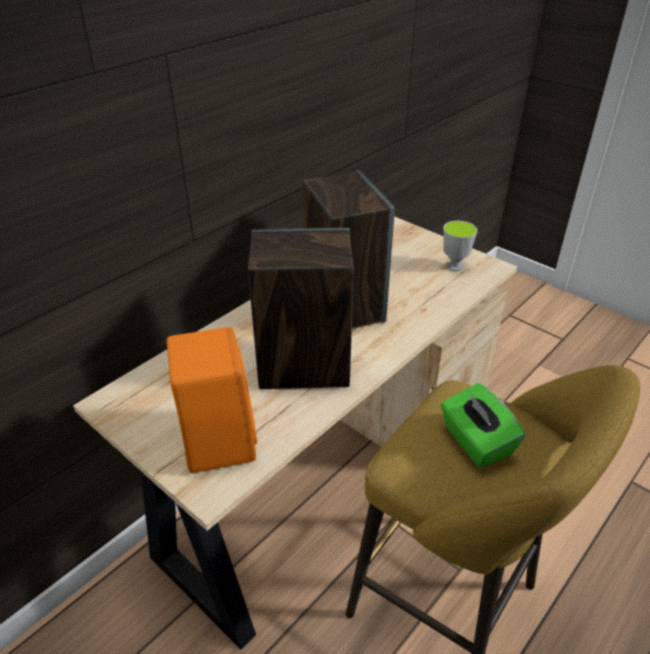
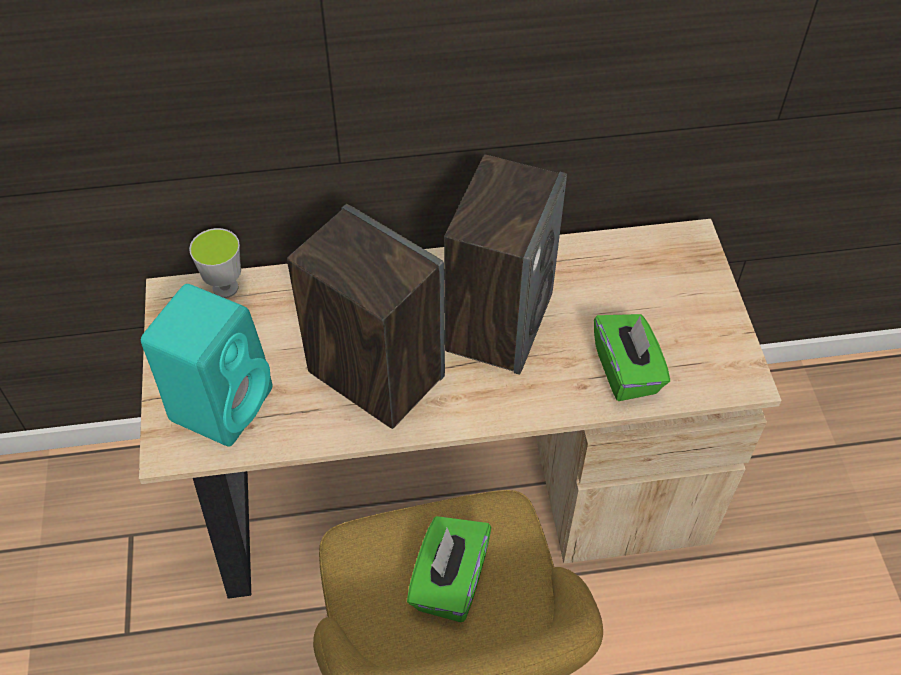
camera: 40 degrees right, 15 degrees up
orange speaker [167,327,257,473] -> turquoise speaker [141,284,272,447]
cup [443,221,478,271] -> cup moved to [189,228,241,298]
none -> green tissue box [594,314,670,401]

